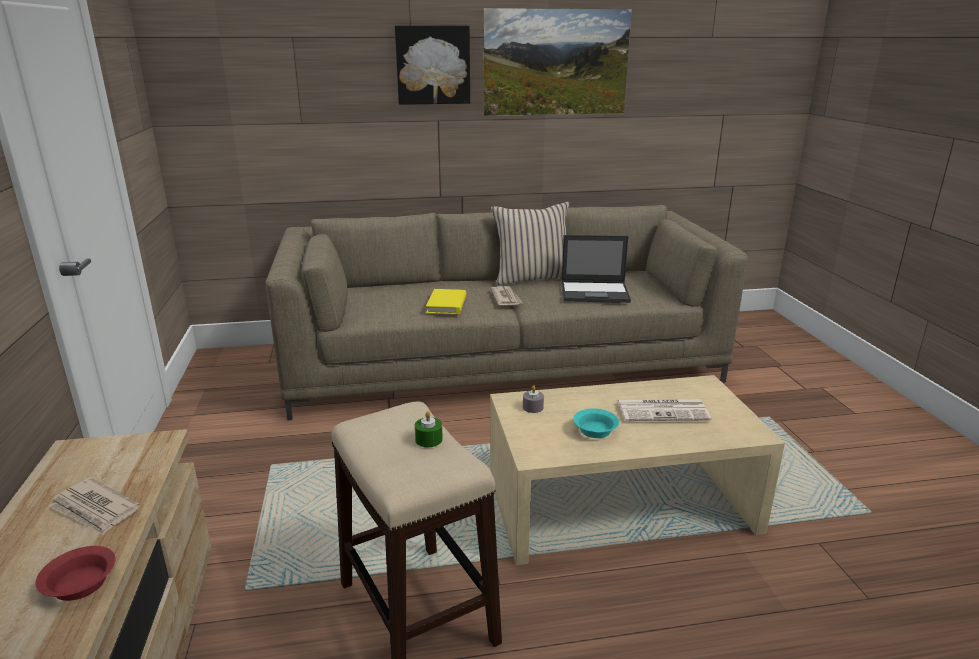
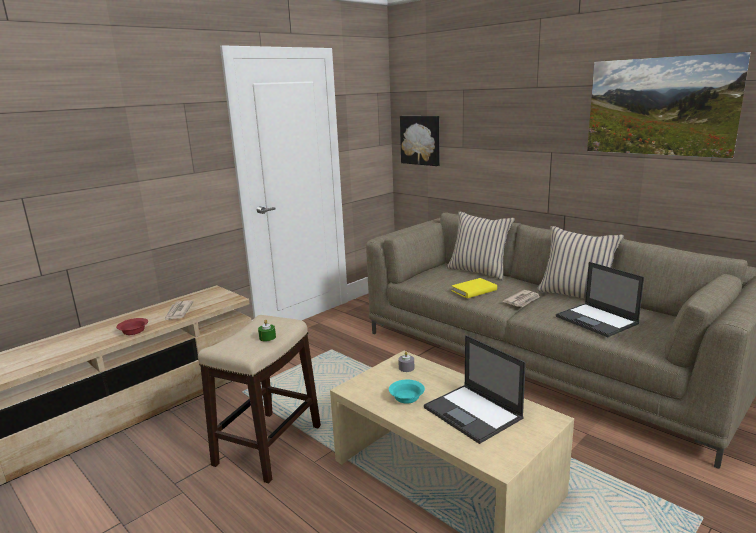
camera: 55 degrees right, 5 degrees down
picture [395,25,470,105] -> picture moved to [400,116,439,166]
newspaper [617,399,711,421] -> laptop [424,335,526,444]
none -> beige pillow [447,211,515,280]

